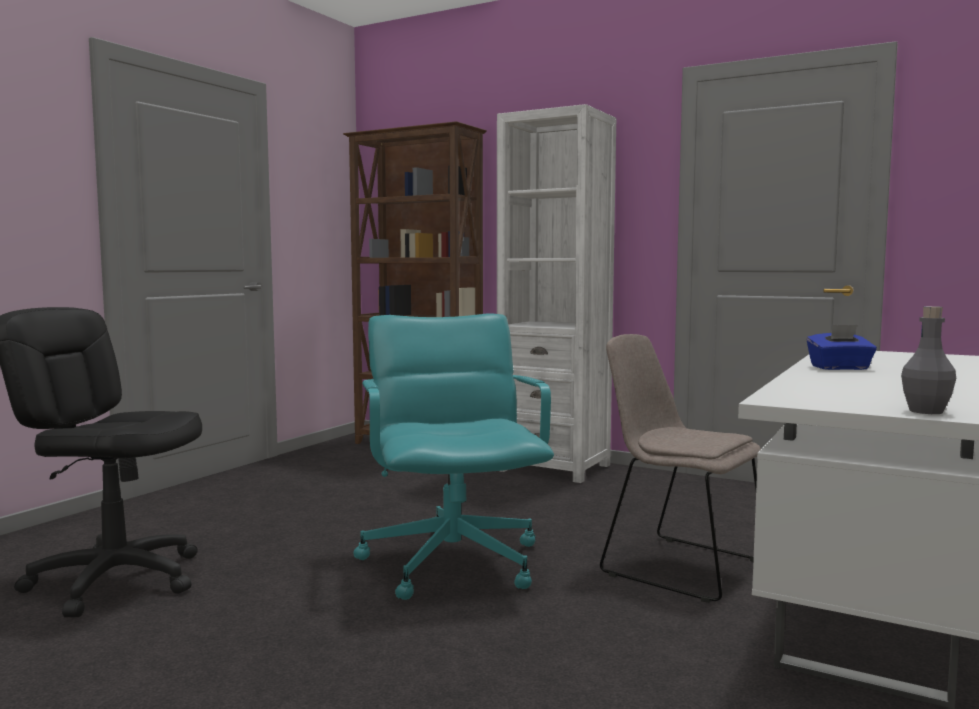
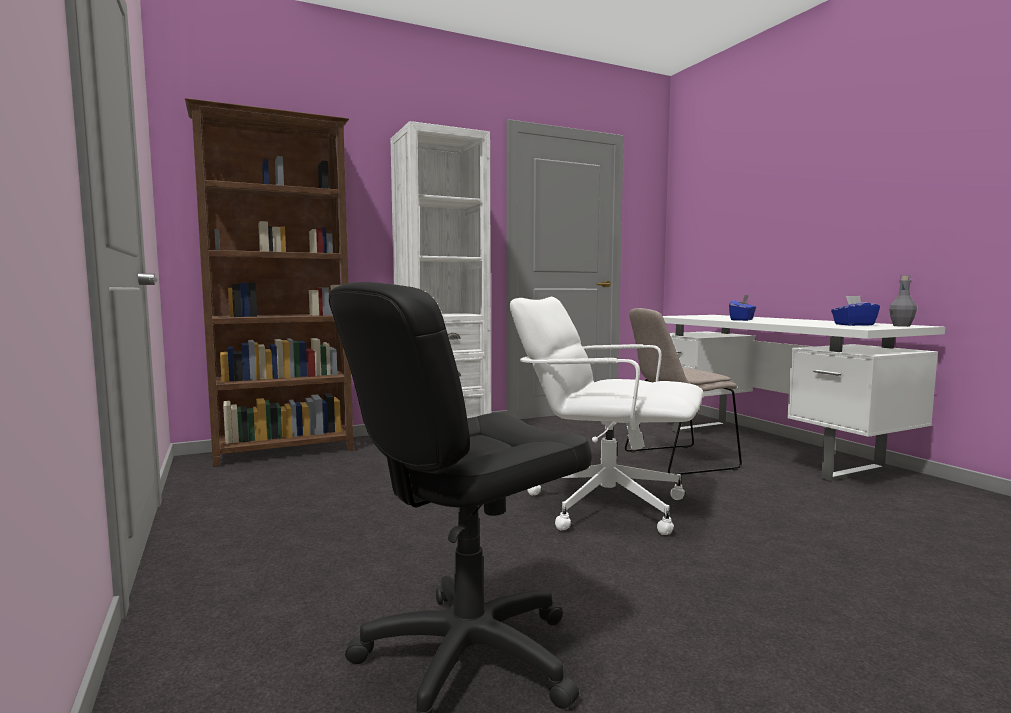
camera: 55 degrees left, 0 degrees up
turquoise office chair [353,313,554,600] -> white office chair [510,297,703,535]
none -> blue tissue box [831,296,880,326]

